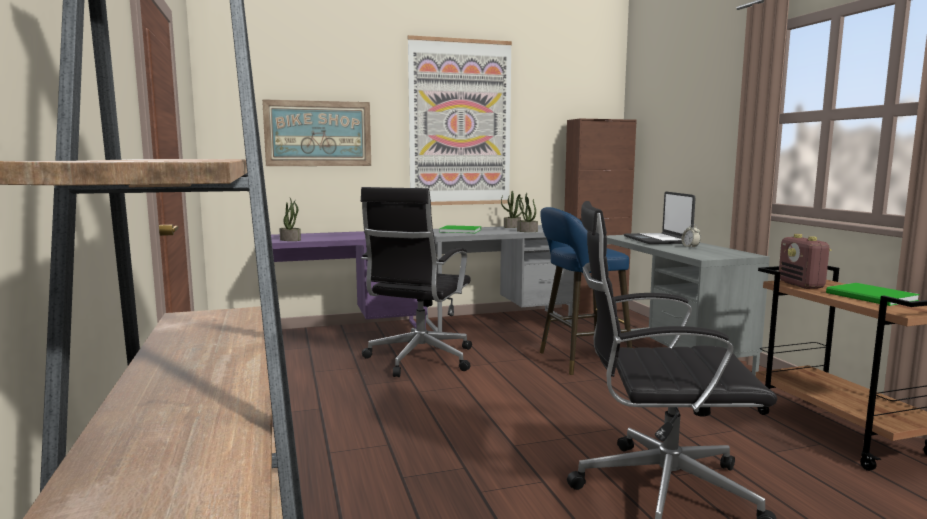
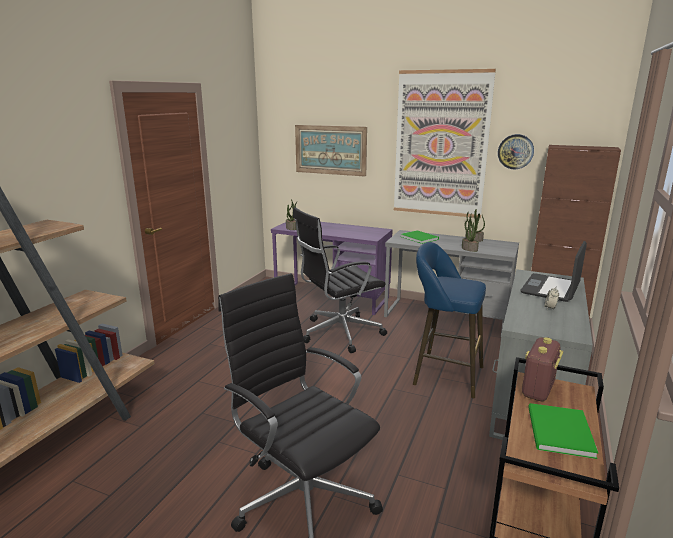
camera: 40 degrees right, 10 degrees up
none -> wall clock [498,134,534,169]

